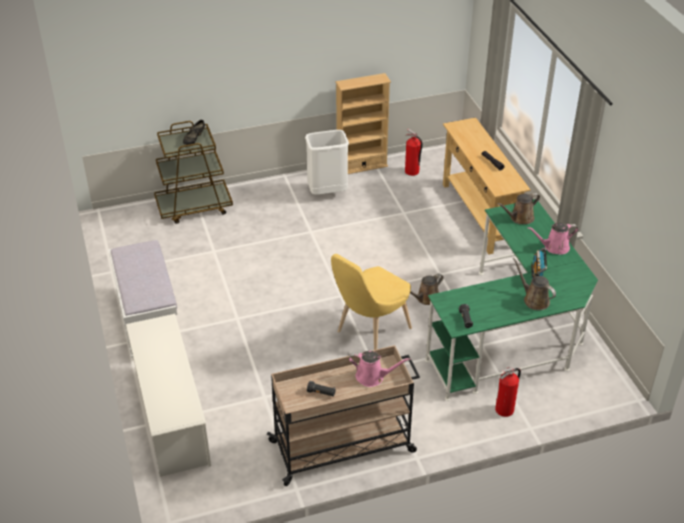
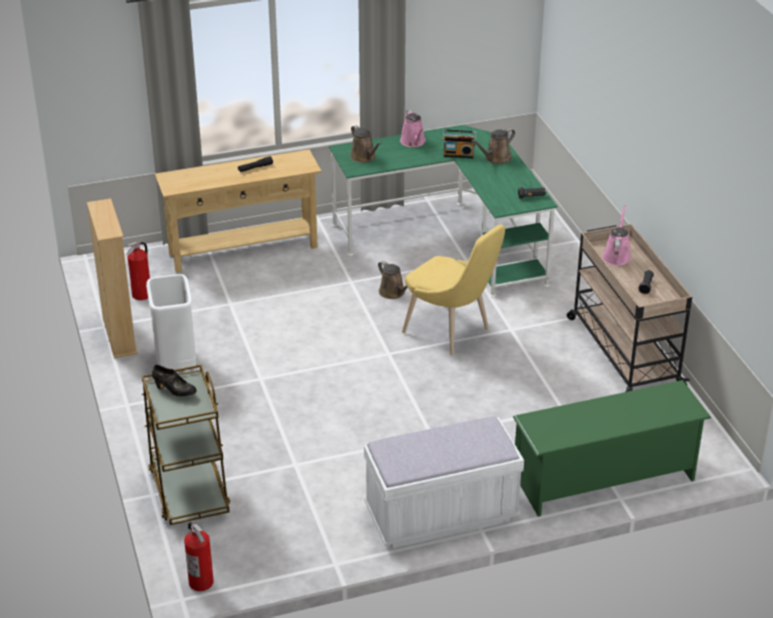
camera: 90 degrees left, 5 degrees down
white shoe rack [126,314,211,477] -> green shoe rack [513,380,711,517]
fire extinguisher [495,367,521,417] -> fire extinguisher moved to [184,522,214,591]

